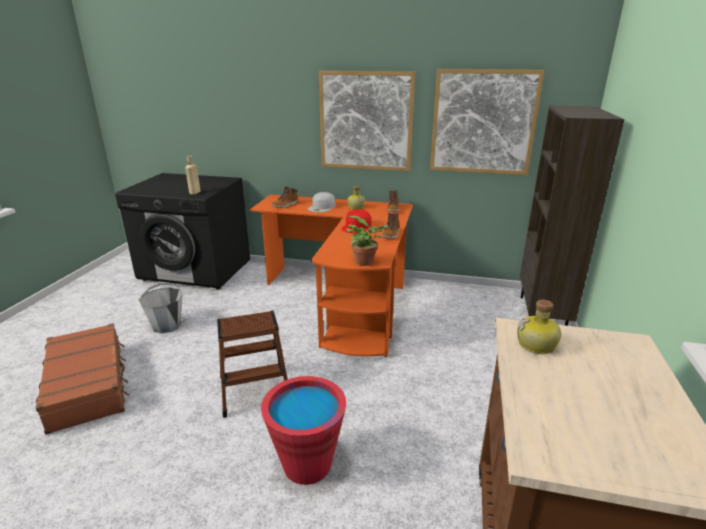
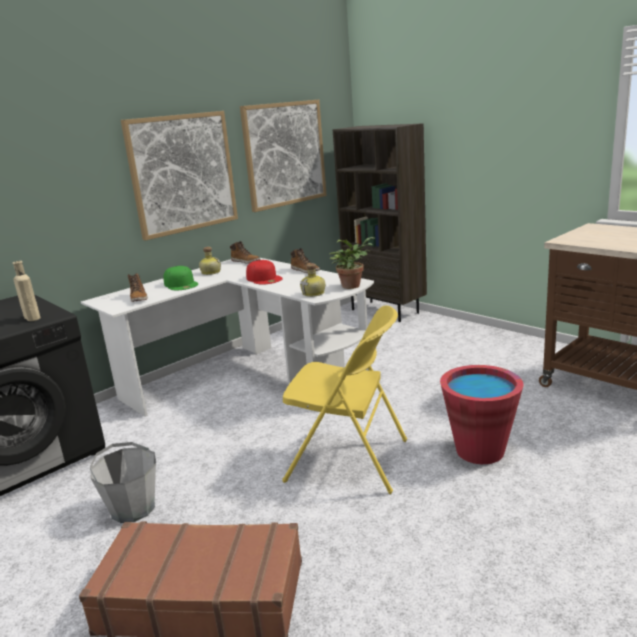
camera: 55 degrees left, 5 degrees down
brown step ladder [217,310,288,418] -> yellow chair [283,305,407,495]
orange desk [250,195,413,357] -> white desk [81,258,374,417]
white cap [308,192,336,212] -> green cap [163,266,198,291]
bottle [517,300,561,354] -> bottle moved to [300,263,325,297]

